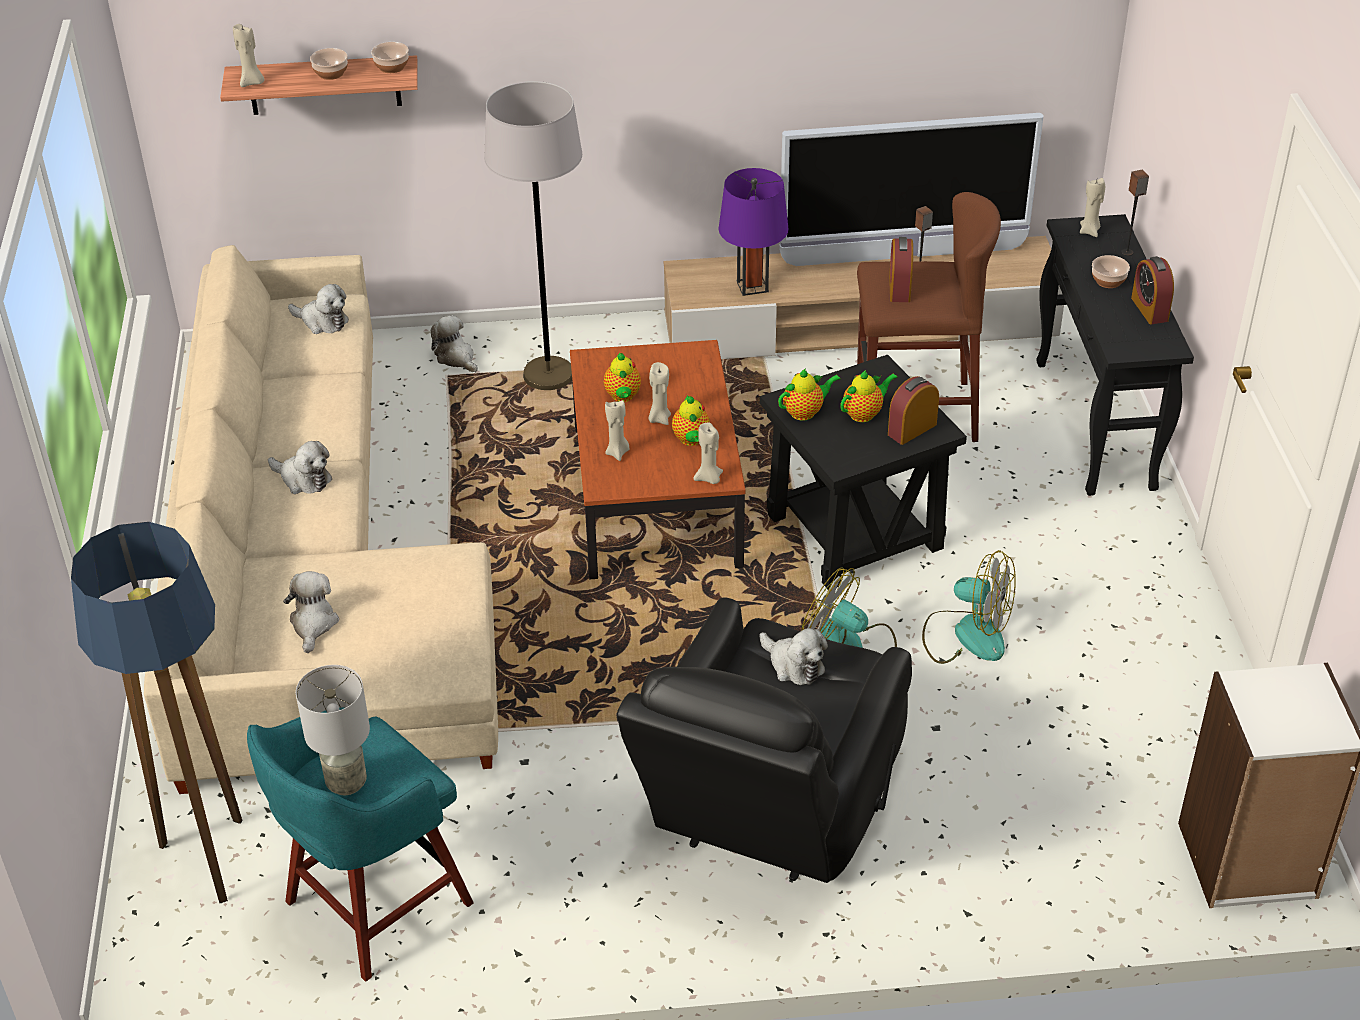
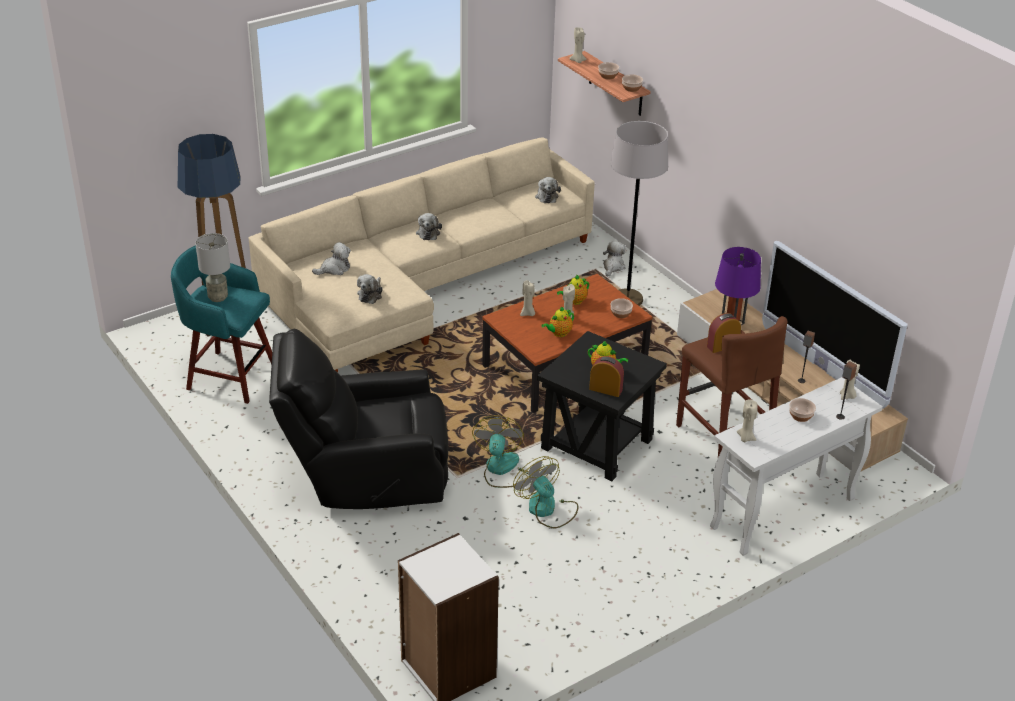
camera: 60 degrees right, 5 degrees down
beige candle [693,422,723,484] -> beige candle moved to [737,399,758,442]
plush toy [759,628,828,685] -> plush toy moved to [357,274,383,304]
teapot [778,368,841,421] -> none
fan [922,550,1016,664] -> fan turned 150 degrees clockwise [513,456,578,528]
black console table [1036,214,1194,496] -> white console table [710,377,883,556]
alarm clock [1131,256,1174,324] -> none
none -> bowl [610,298,633,318]

